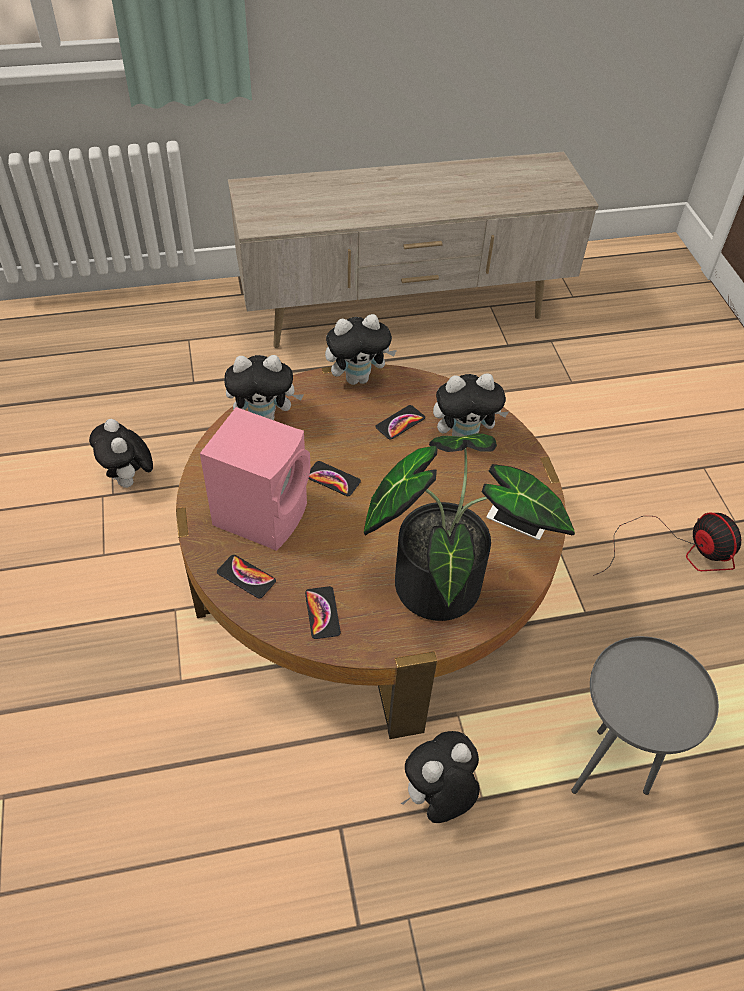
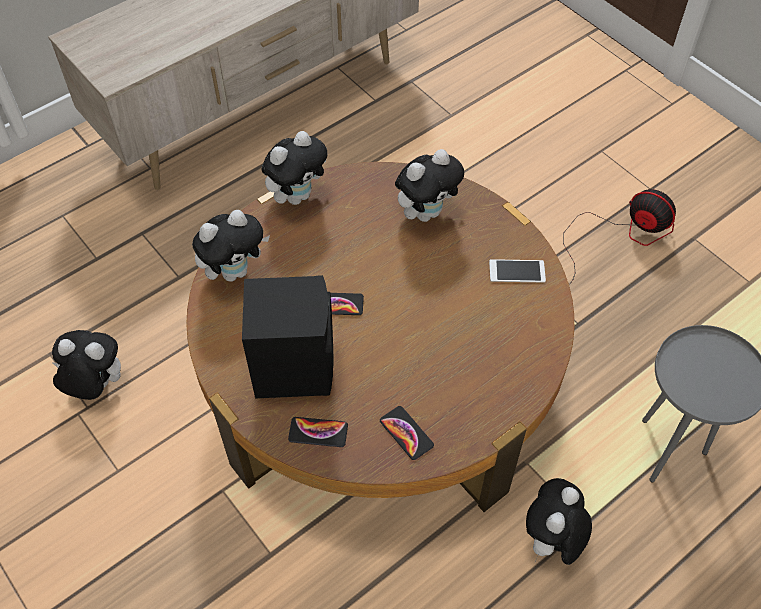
camera: 25 degrees left, 5 degrees up
plush toy [89,419,153,488] -> plush toy turned 150 degrees clockwise [52,330,121,400]
pink speaker [200,407,311,551] -> black speaker [242,275,333,399]
potted plant [364,433,575,621] -> none
phone [375,405,425,440] -> none

